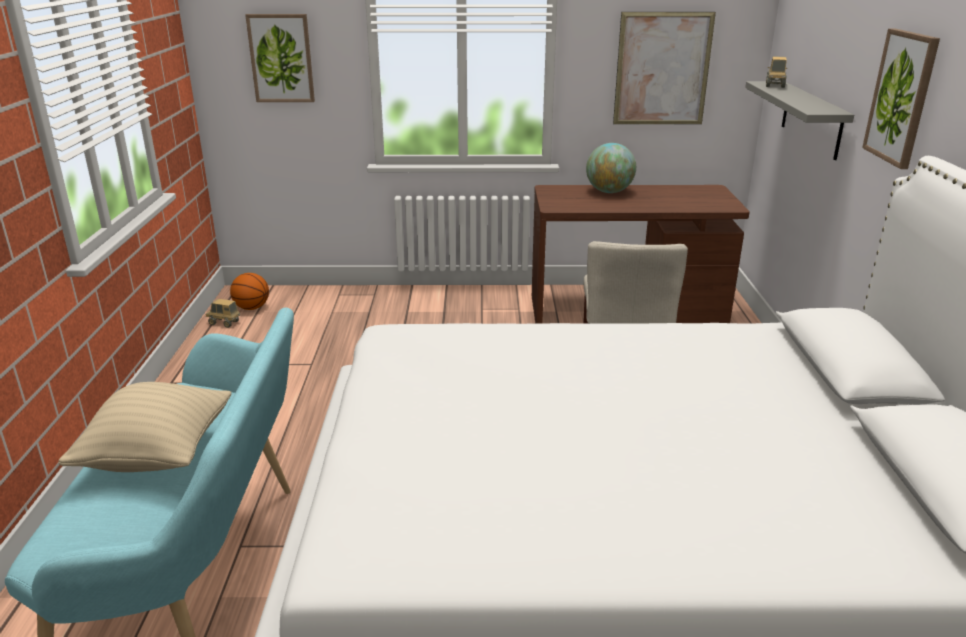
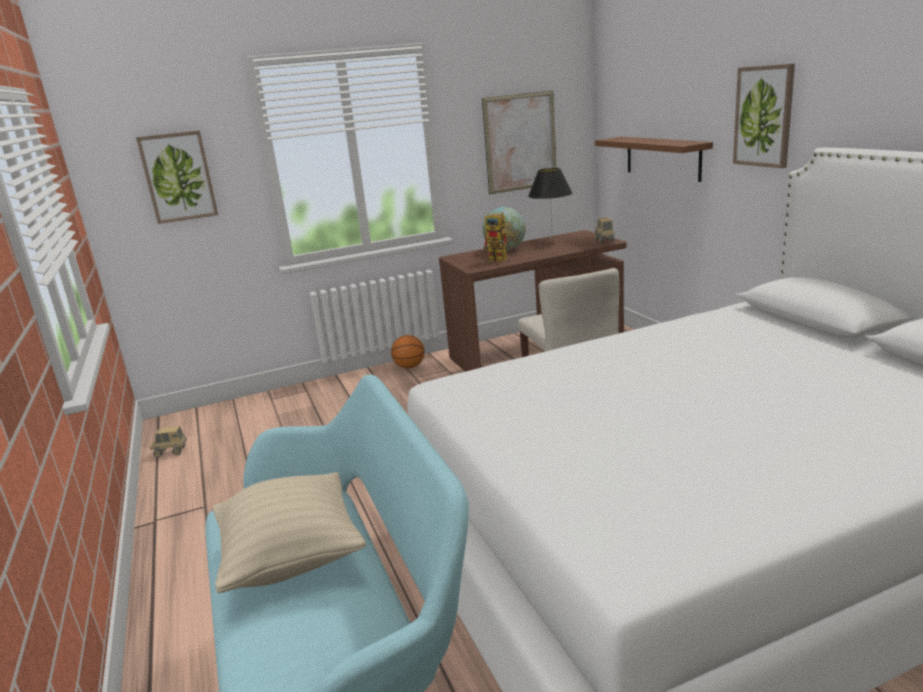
camera: 20 degrees left, 5 degrees down
basketball [230,273,269,310] -> basketball moved to [391,335,425,369]
grey shelf [745,81,854,160] -> brown shelf [595,137,713,182]
toy truck [766,56,787,88] -> toy truck moved to [595,218,614,243]
none -> toy robot [483,212,516,262]
none -> black table lamp [528,168,573,240]

